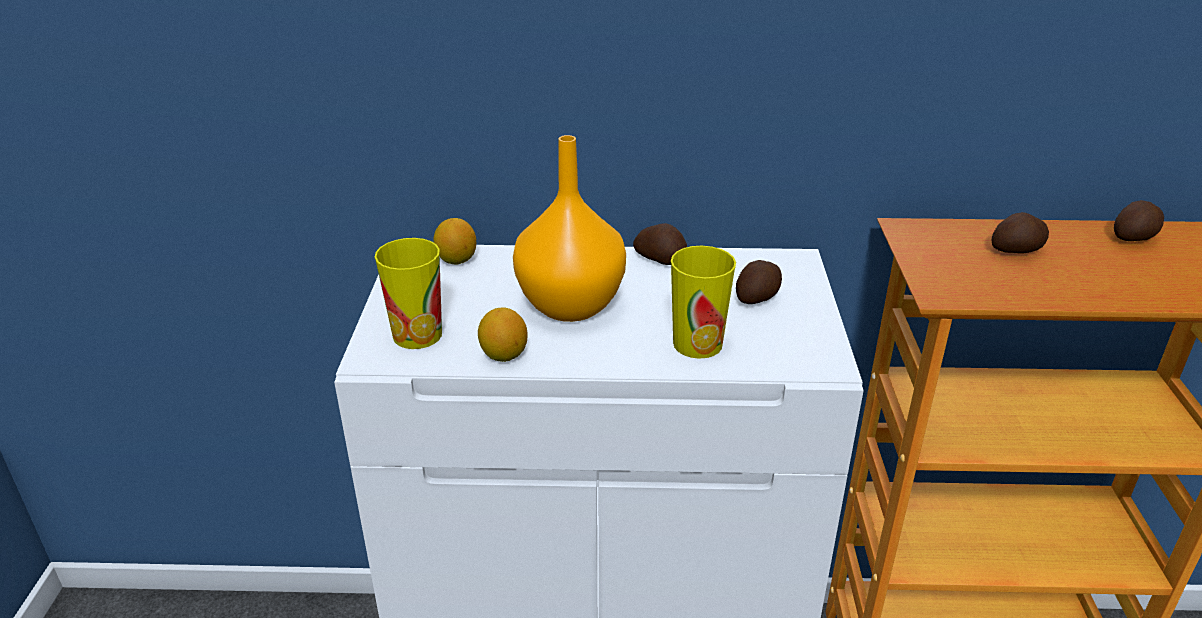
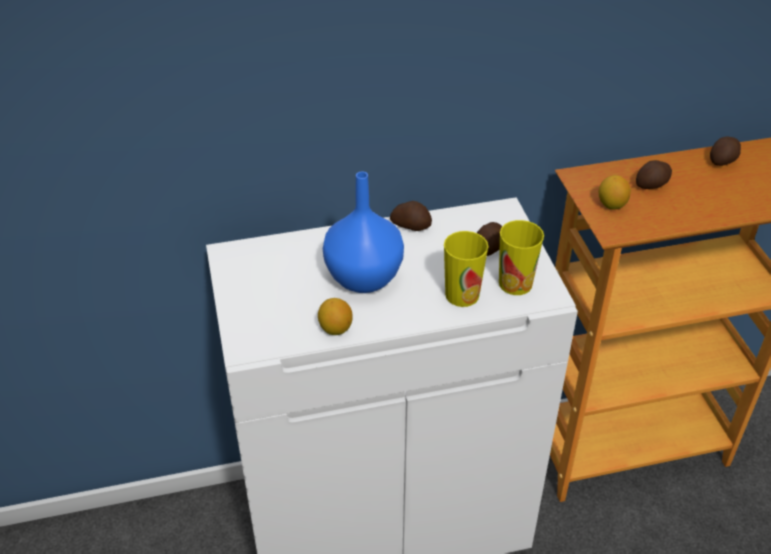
camera: 15 degrees left, 10 degrees up
cup [375,238,442,349] -> cup moved to [499,220,544,295]
lemon [433,218,476,265] -> lemon moved to [599,175,631,209]
orange vase [513,135,626,322] -> blue vase [323,171,404,293]

